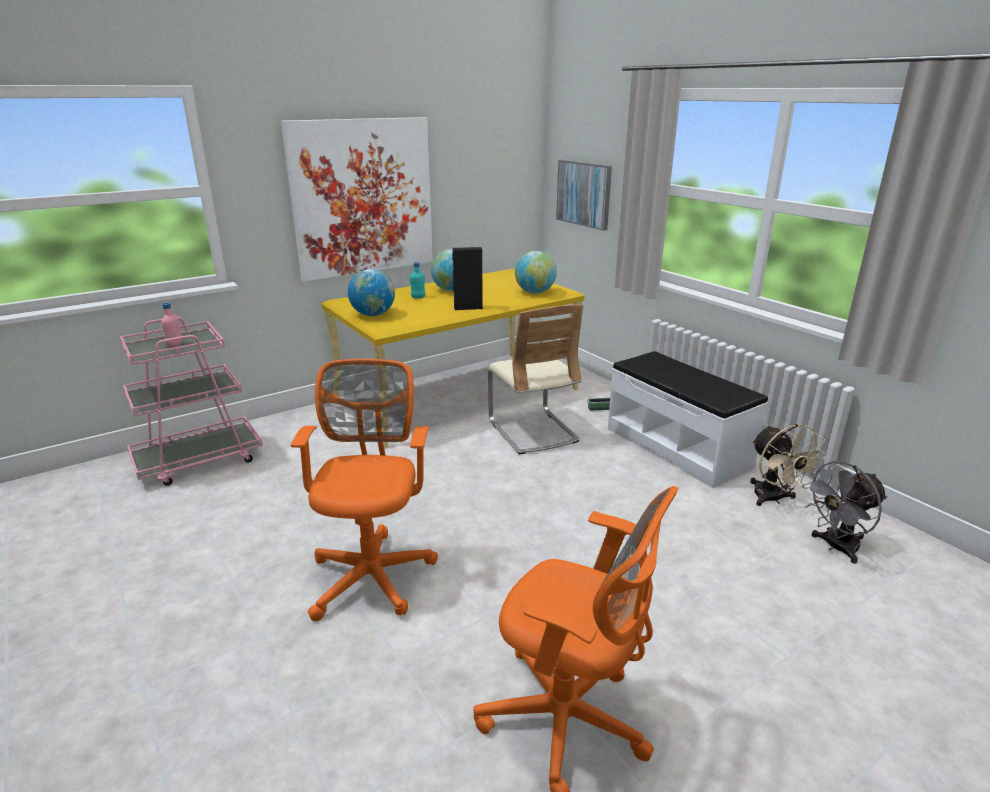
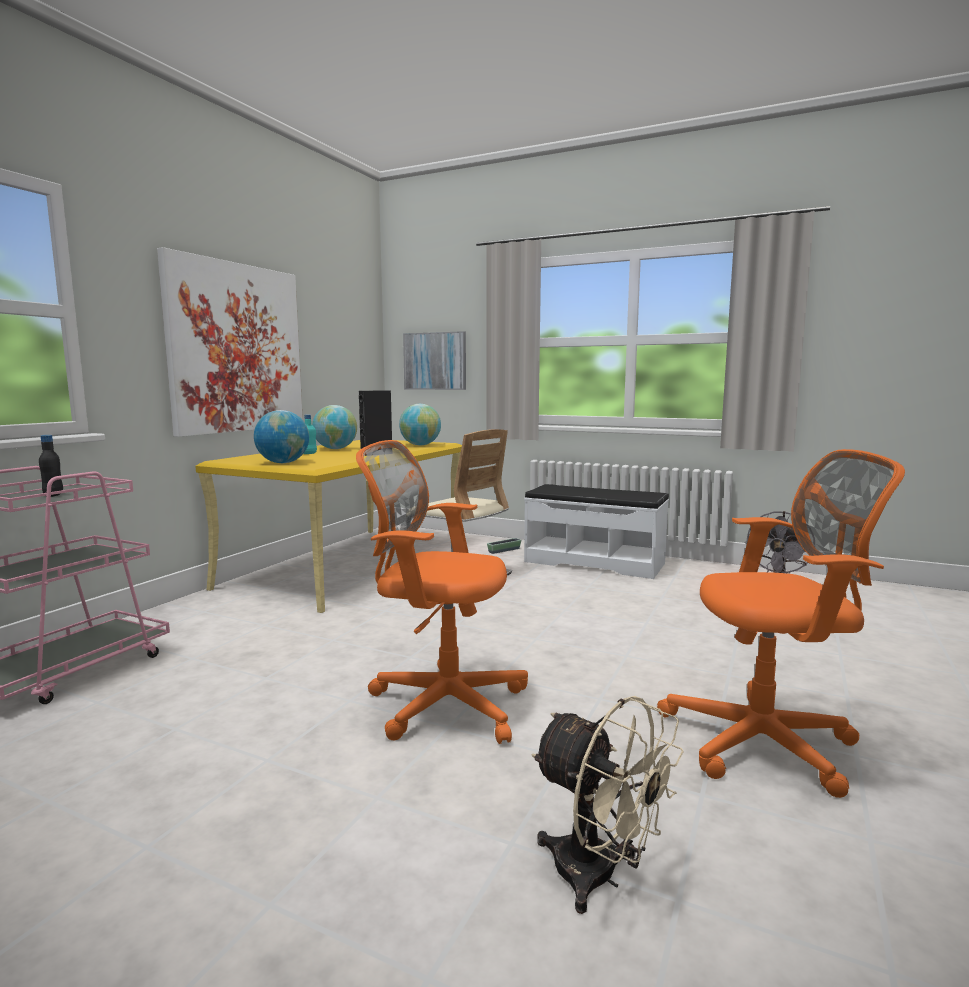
camera: 30 degrees left, 15 degrees down
pink bottle [161,303,182,347] -> black bottle [39,435,63,497]
orange office chair [291,359,438,621] -> orange office chair turned 45 degrees counterclockwise [356,440,528,744]
beige fan [750,424,827,506] -> beige fan moved to [531,696,684,914]

